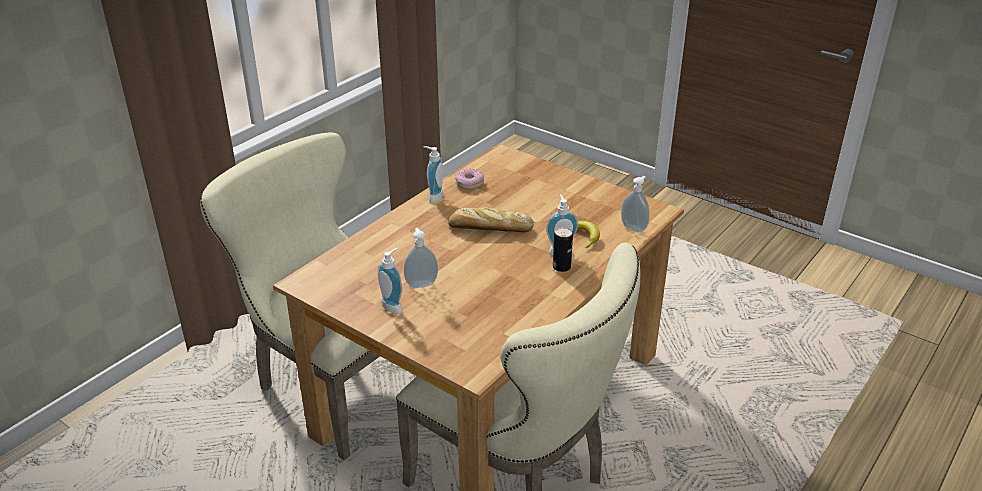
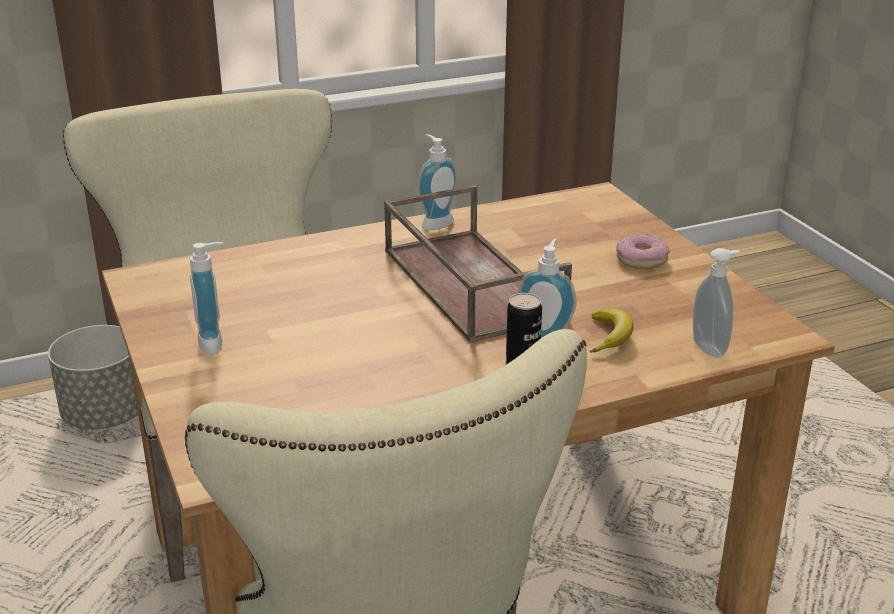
camera: 30 degrees right, 5 degrees down
soap dispenser [404,228,438,288] -> none
bread [448,207,534,232] -> brown tray [384,185,572,343]
donut [455,169,484,190] -> donut moved to [616,234,670,269]
none -> grey planter [48,325,138,429]

